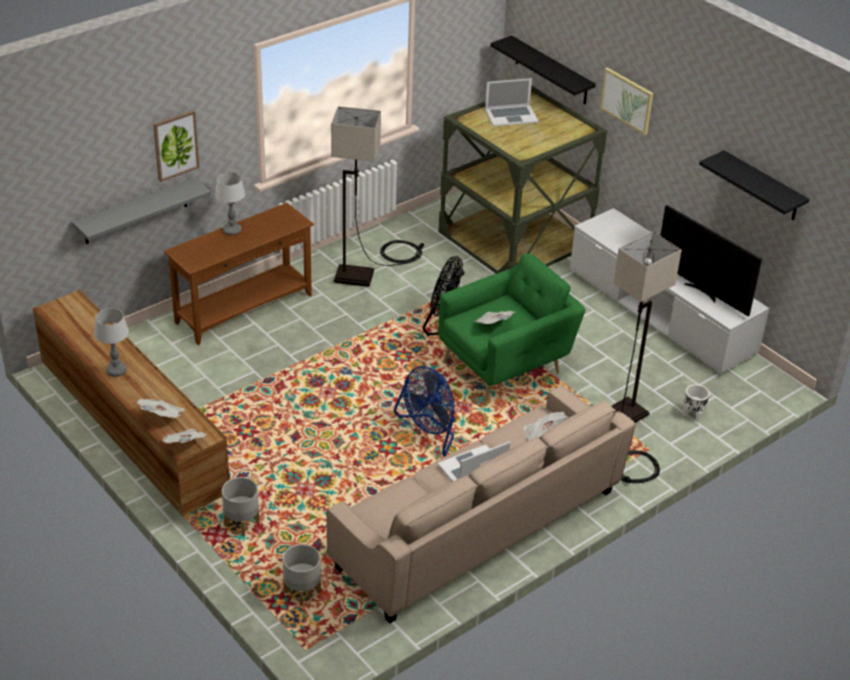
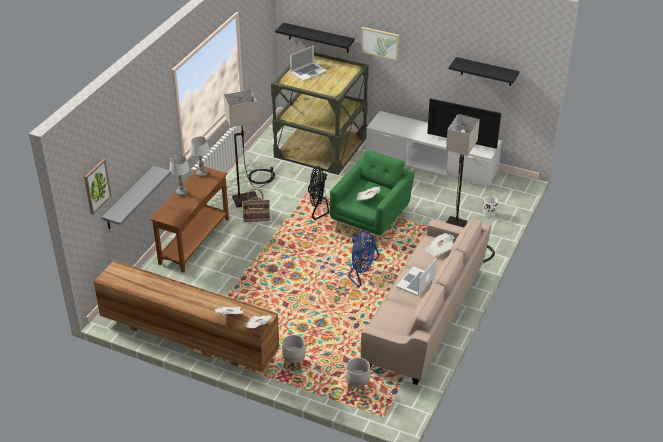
camera: 25 degrees left, 0 degrees up
table lamp [94,308,129,377] -> table lamp moved to [190,136,210,177]
picture [153,110,199,182] -> picture moved to [84,159,111,214]
blue fan [394,366,456,456] -> blue fan turned 90 degrees counterclockwise [330,229,379,288]
none -> basket [242,188,270,222]

